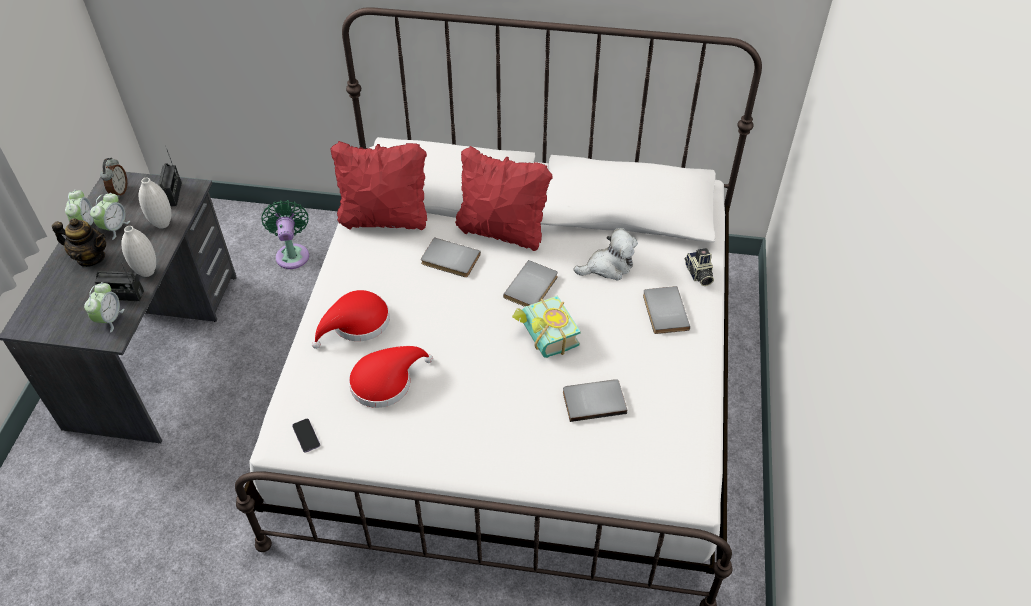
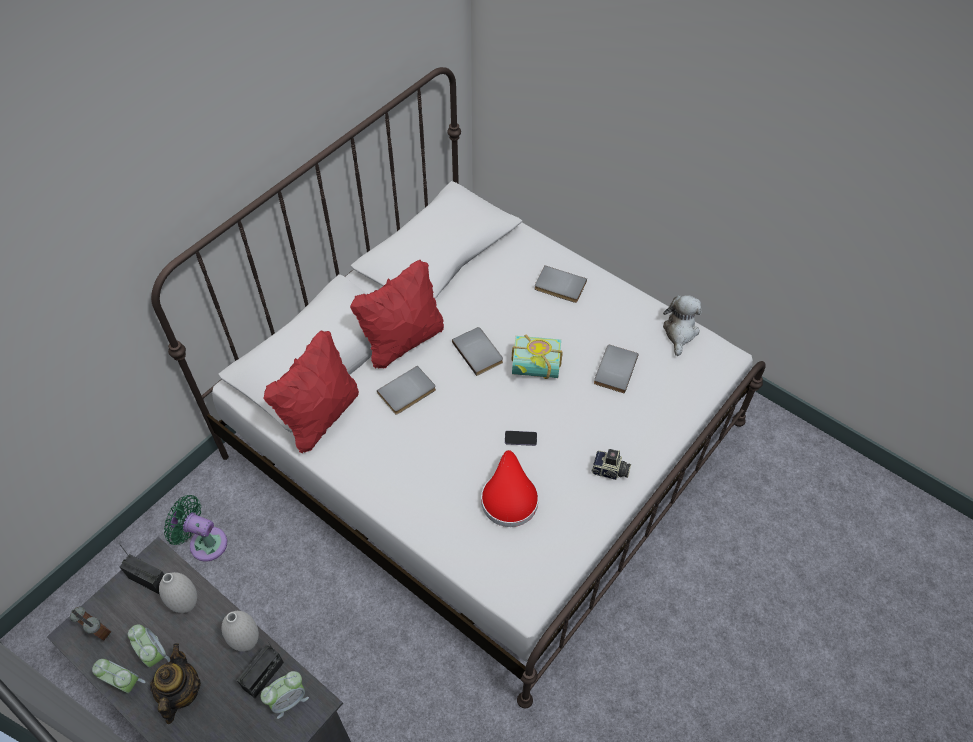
camera: 60 degrees left, 5 degrees up
teapot [52,218,106,267] -> teapot turned 45 degrees counterclockwise [150,643,201,724]
alarm clock [84,282,124,333] -> alarm clock turned 105 degrees clockwise [261,671,309,719]
phone [292,419,320,453] -> phone moved to [505,431,537,446]
red hat [312,290,390,349] -> none
plush toy [573,228,638,281] -> plush toy moved to [663,295,702,356]
camera [685,248,714,286] -> camera moved to [592,449,631,480]

